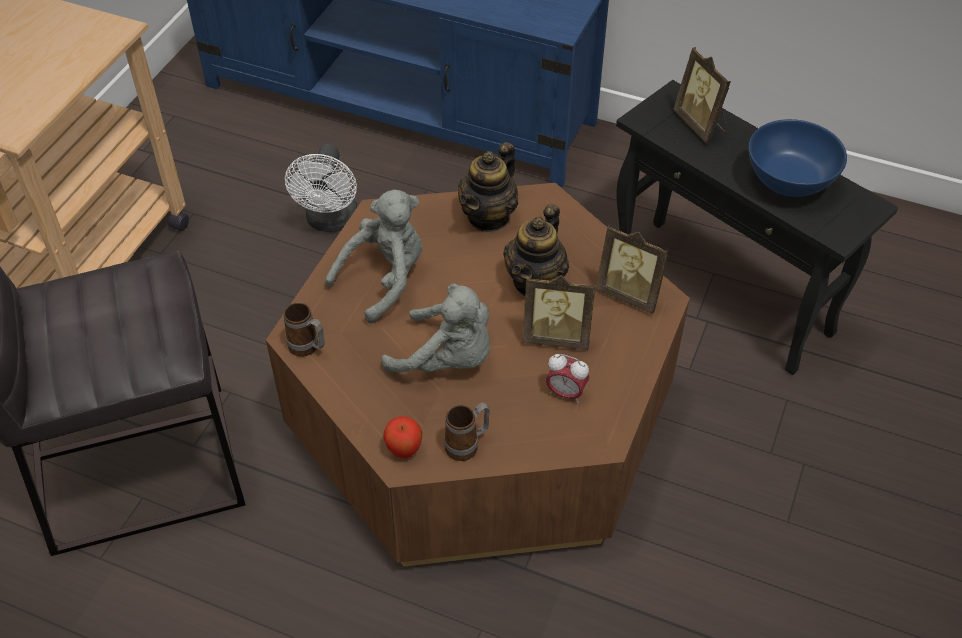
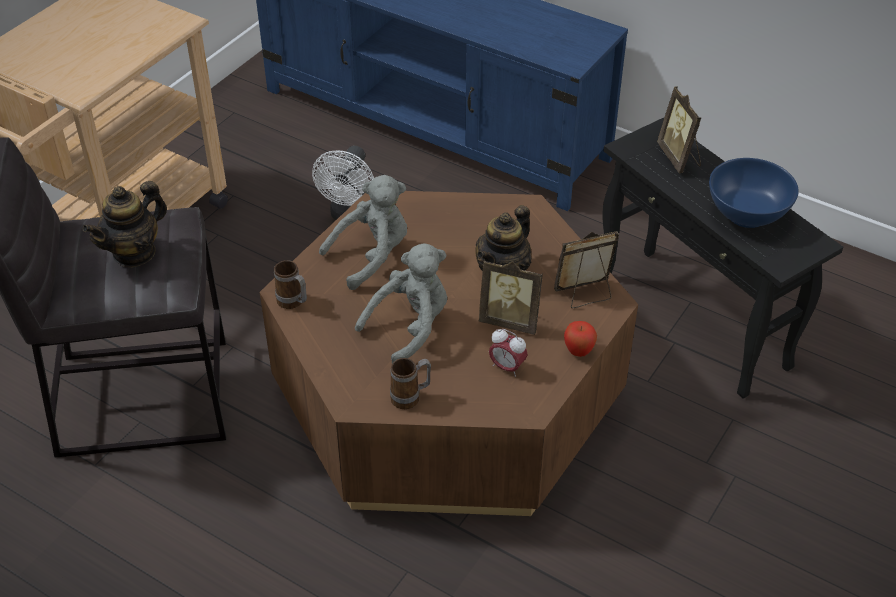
camera: 10 degrees right, 5 degrees down
grey plush toy [382,284,490,373] -> grey plush toy turned 75 degrees counterclockwise [355,243,447,363]
apple [383,416,422,458] -> apple moved to [564,321,597,357]
teapot [458,142,518,232] -> teapot moved to [83,181,167,268]
picture frame [596,225,669,314] -> picture frame turned 120 degrees clockwise [554,231,619,308]

